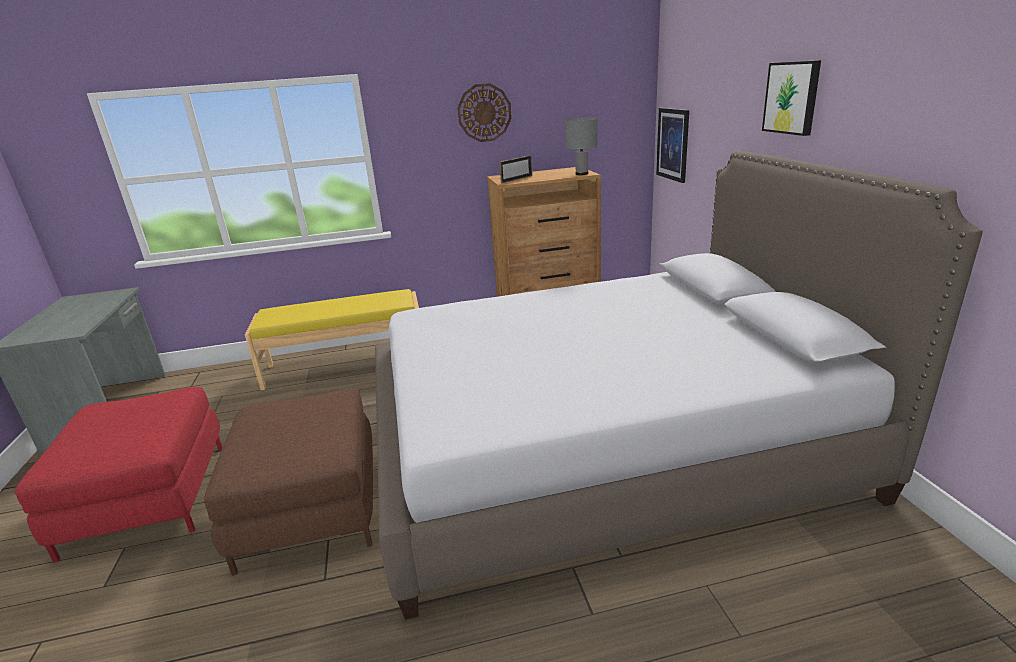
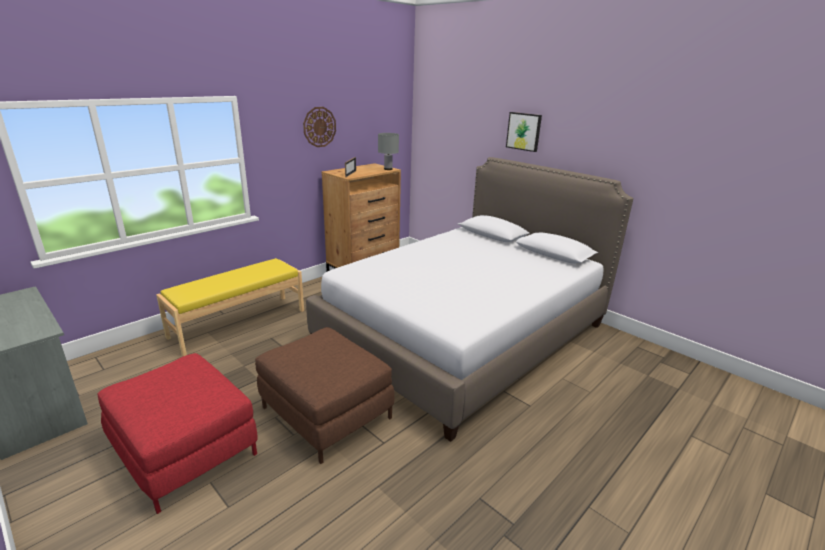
camera: 35 degrees left, 0 degrees up
picture [656,108,689,183] -> none

